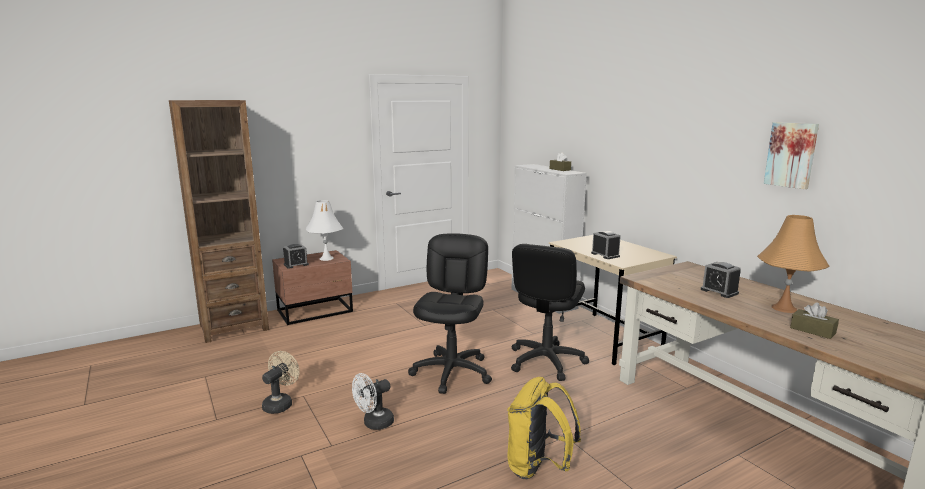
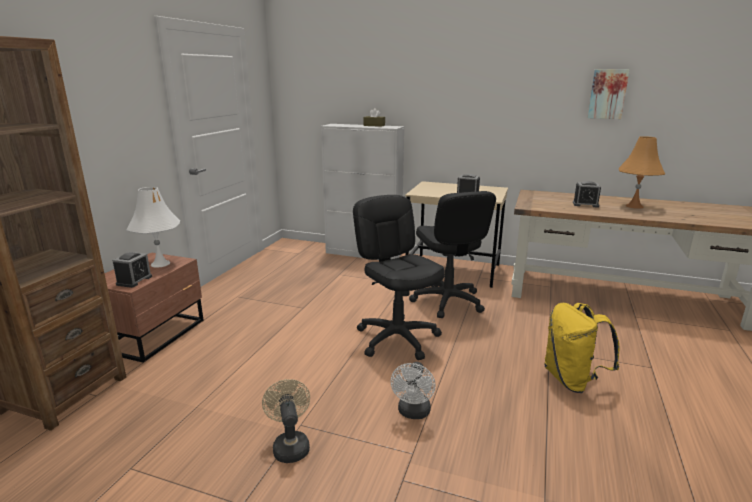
camera: 40 degrees left, 5 degrees up
brown tissue box [790,303,839,339] -> none

